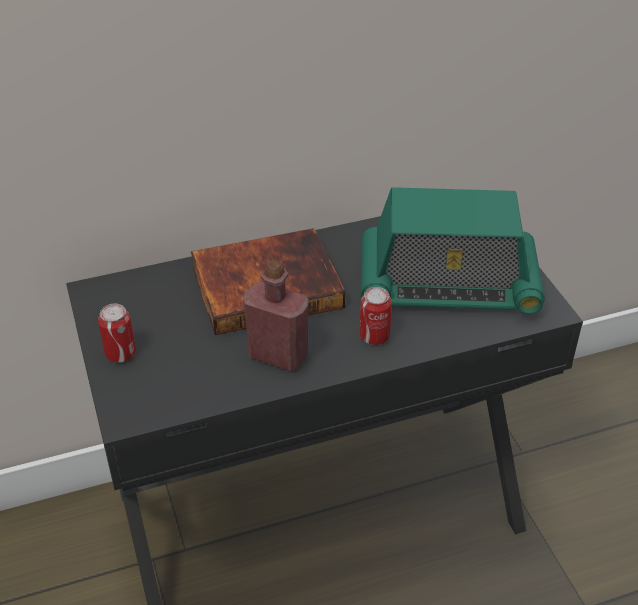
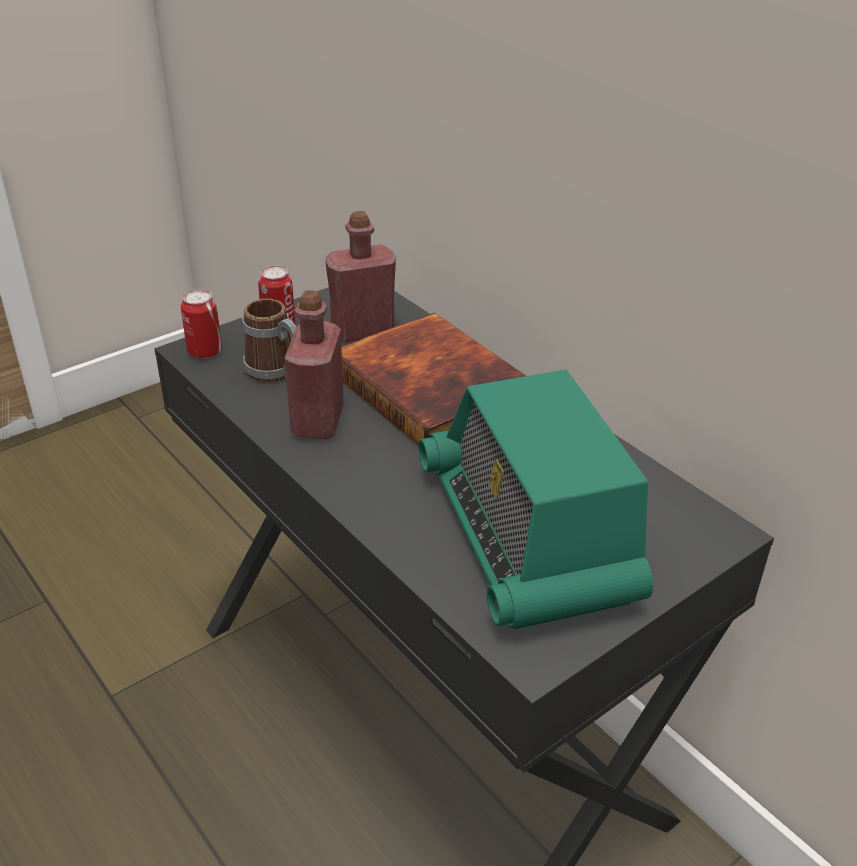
camera: 70 degrees right, 5 degrees down
can [359,287,392,345] -> can moved to [181,289,222,359]
none -> mug [243,299,296,383]
none -> red bottle [325,211,396,342]

